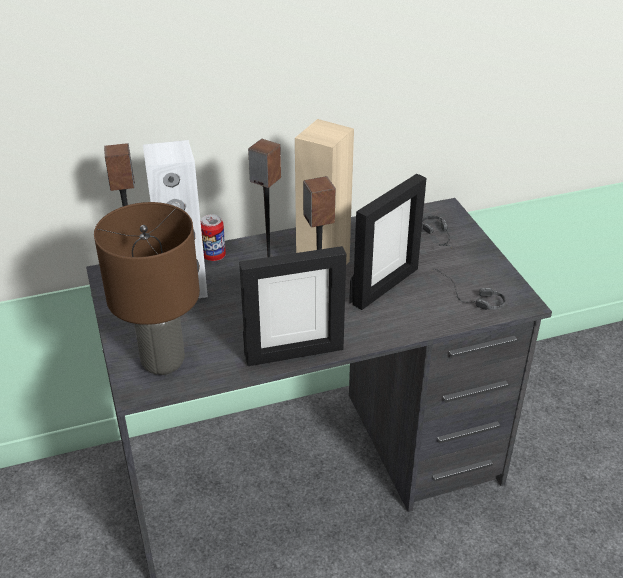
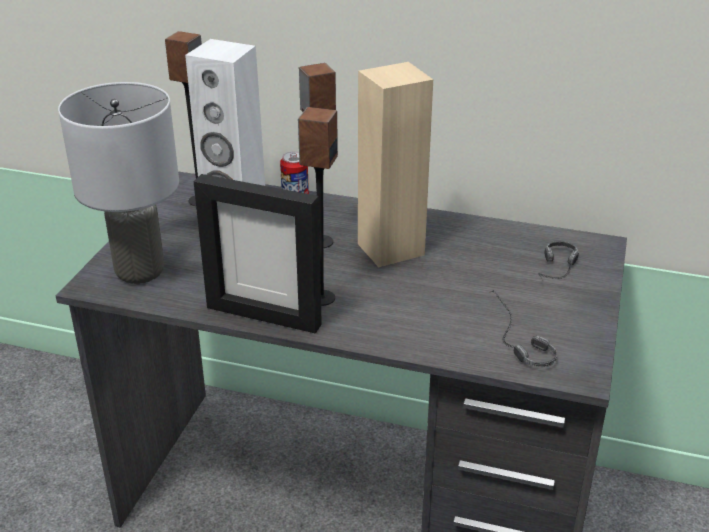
camera: 35 degrees right, 5 degrees down
brown table lamp [94,202,200,375] -> white table lamp [58,82,179,284]
picture frame [349,174,427,310] -> none

